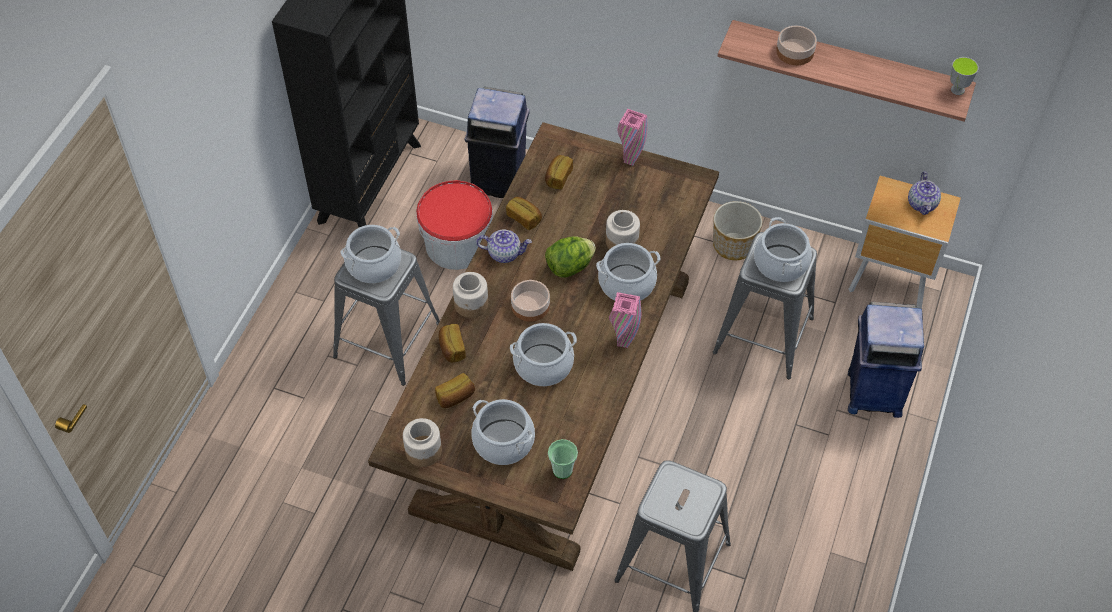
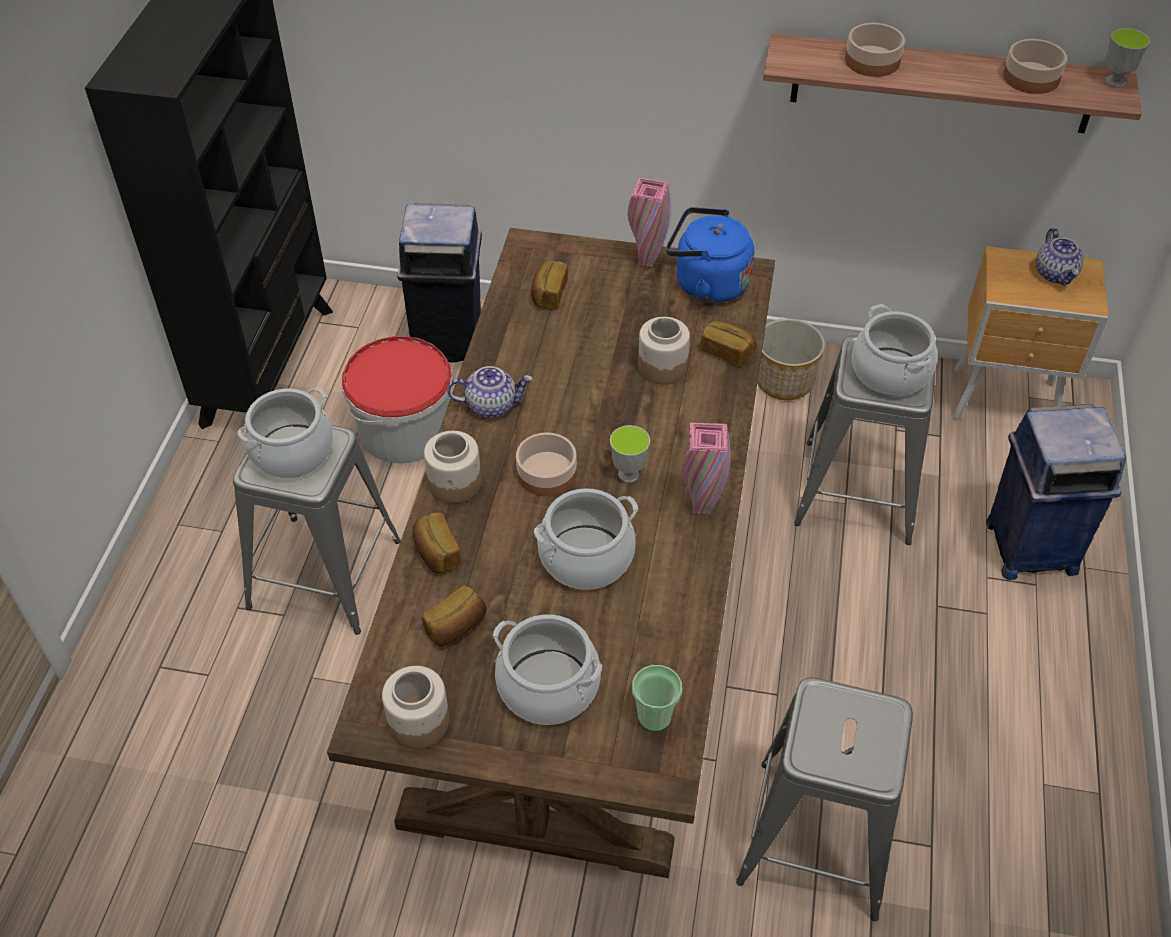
camera: 10 degrees left, 5 degrees down
bread [506,197,542,230] -> bread moved to [701,321,756,366]
lettuce [545,236,596,277] -> none
cooking pot [596,243,661,301] -> none
none -> cup [610,425,650,483]
none -> blue kettle [666,207,754,303]
none -> bowl [1003,39,1067,94]

